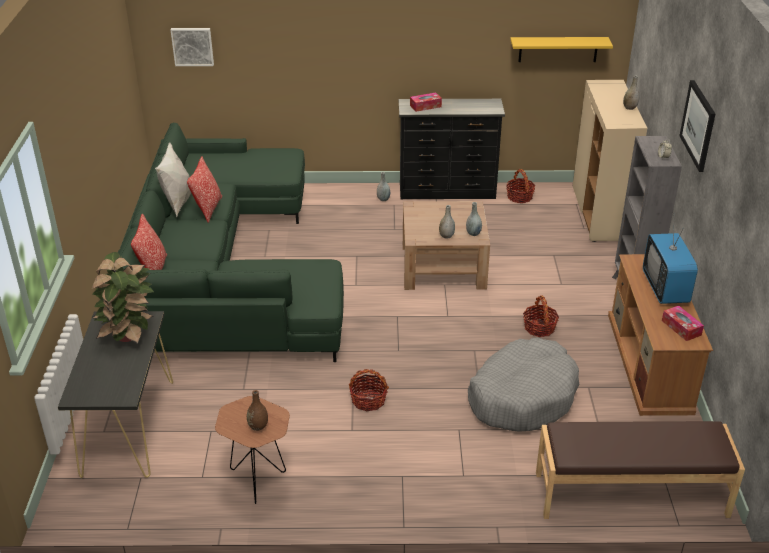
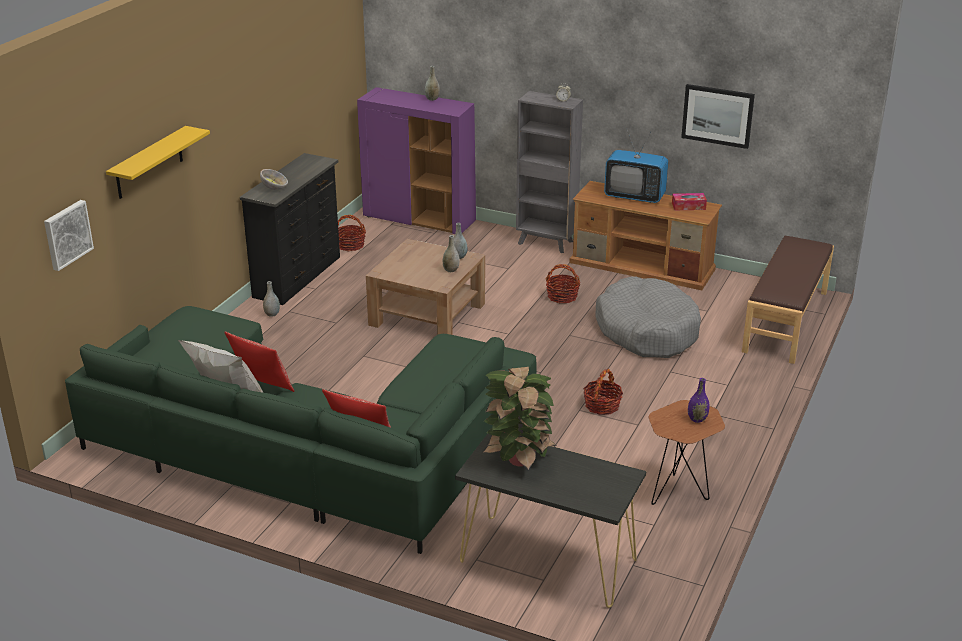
camera: 65 degrees left, 5 degrees down
brown vase [247,390,268,431] -> purple vase [688,378,709,423]
tissue box [410,92,442,112] -> bowl [260,169,288,190]
yellow shelf [510,37,613,62] -> yellow shelf moved to [106,126,210,199]
beige cabinet [573,80,647,242] -> purple cabinet [357,87,476,234]
picture [679,80,715,172] -> picture moved to [681,84,755,149]

